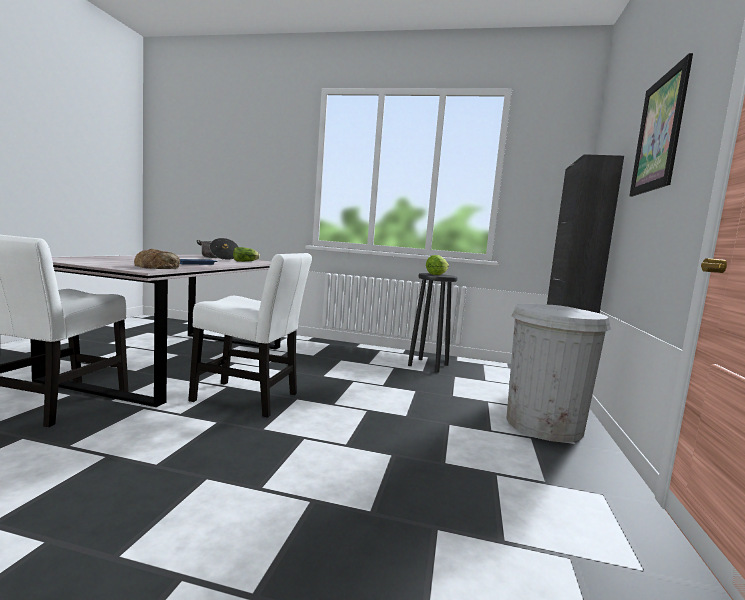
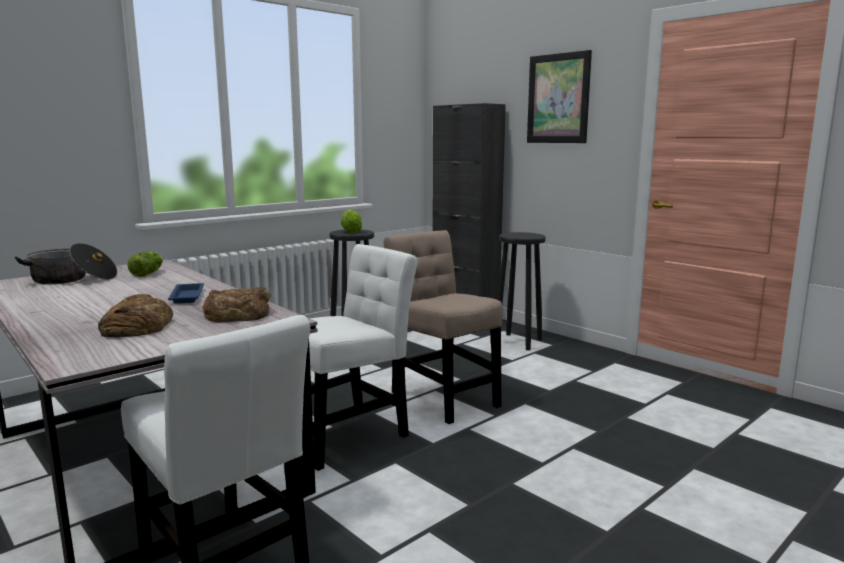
camera: 55 degrees left, 5 degrees up
white trash can [506,304,611,442] -> black stool [497,232,546,350]
none -> bread [98,294,173,337]
none -> beige chair [383,230,503,424]

